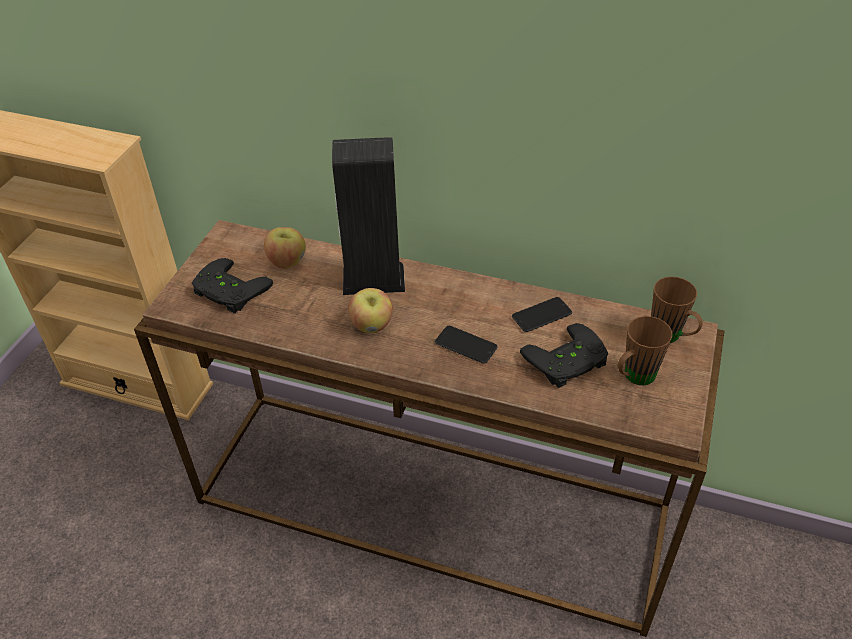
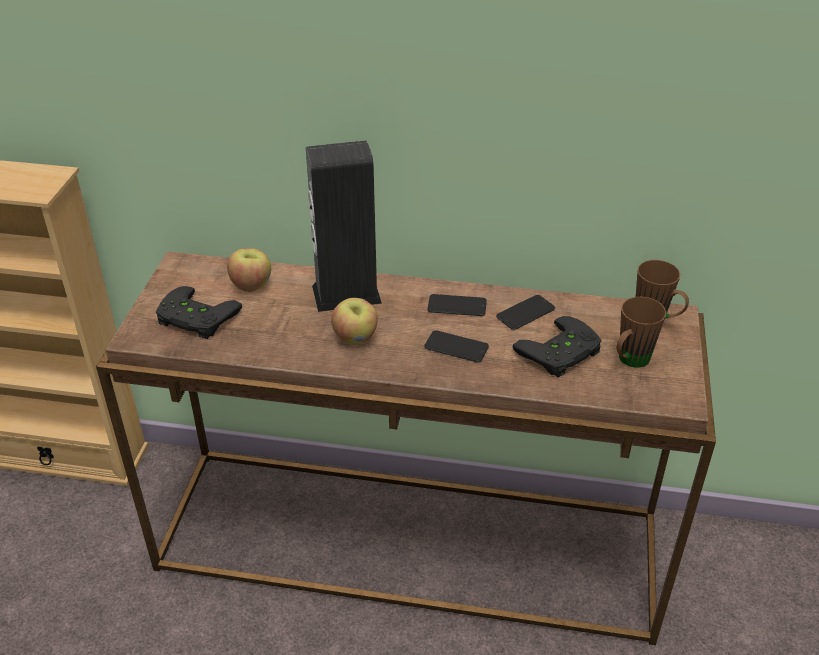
camera: 10 degrees left, 5 degrees down
none -> phone [428,294,487,316]

